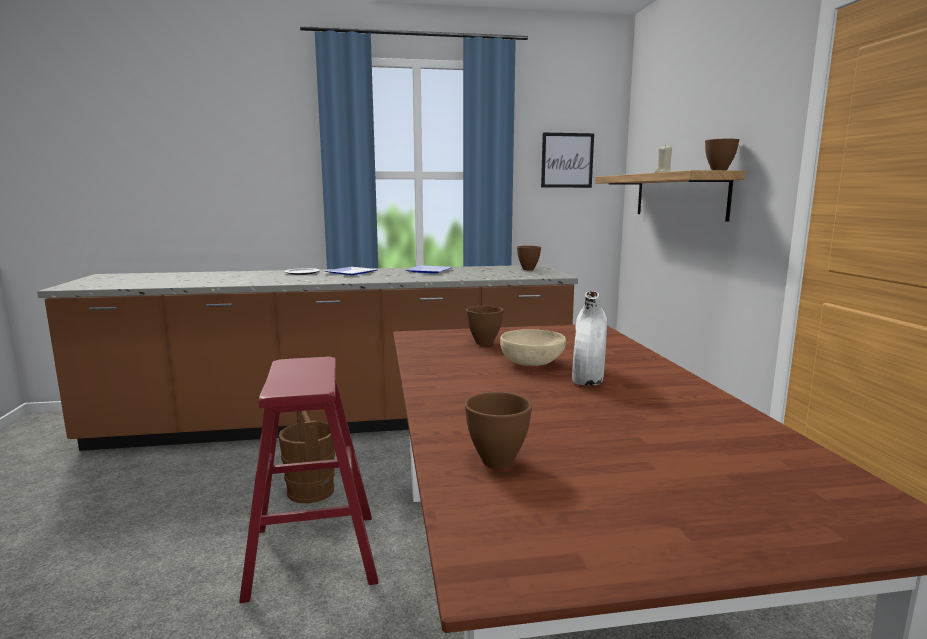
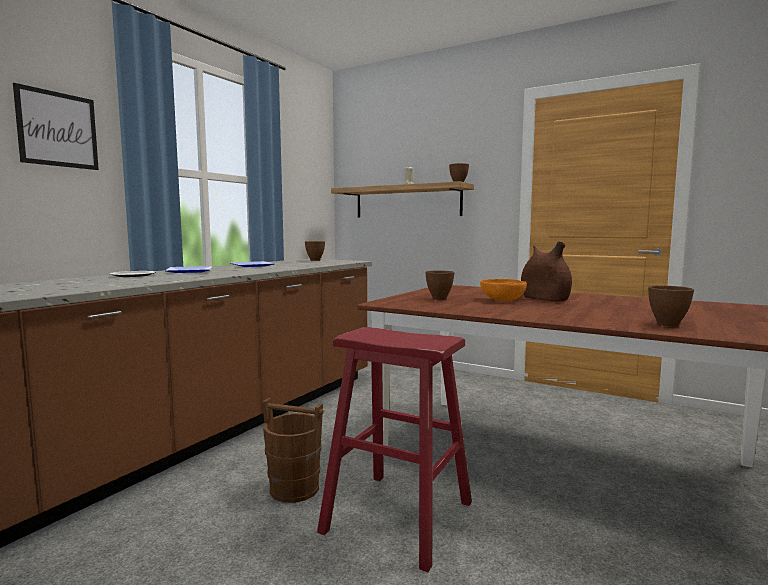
camera: 50 degrees left, 5 degrees down
beige bowl [500,329,566,366] -> orange bowl [480,279,527,301]
picture [541,133,594,188] -> picture moved to [13,83,99,170]
white vase [572,291,607,386] -> brown vase [521,241,572,302]

